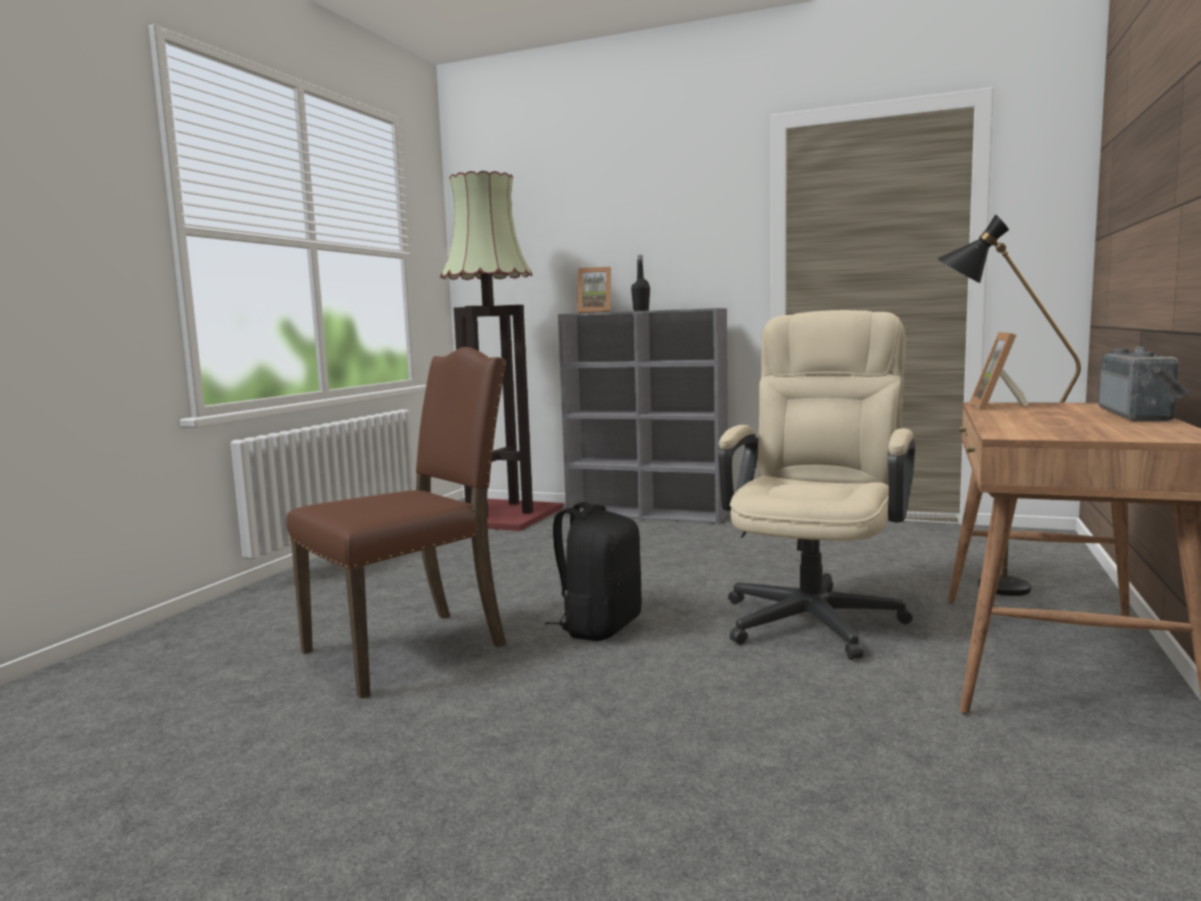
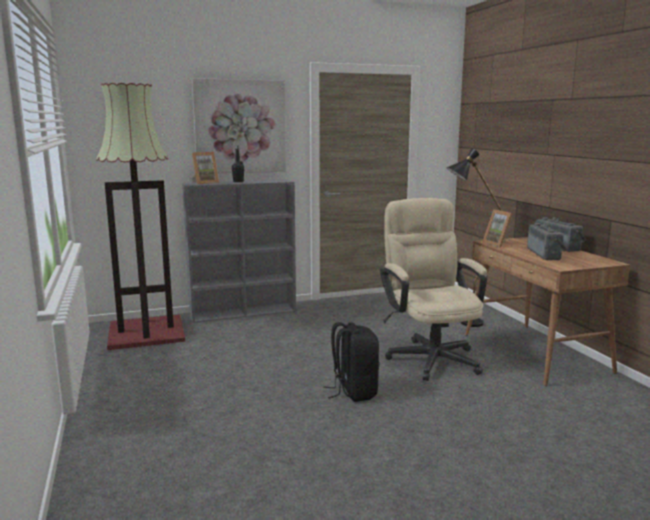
camera: 40 degrees left, 5 degrees up
brown chair [286,347,507,698] -> none
none -> picture [192,78,286,174]
none -> radio [527,223,567,260]

